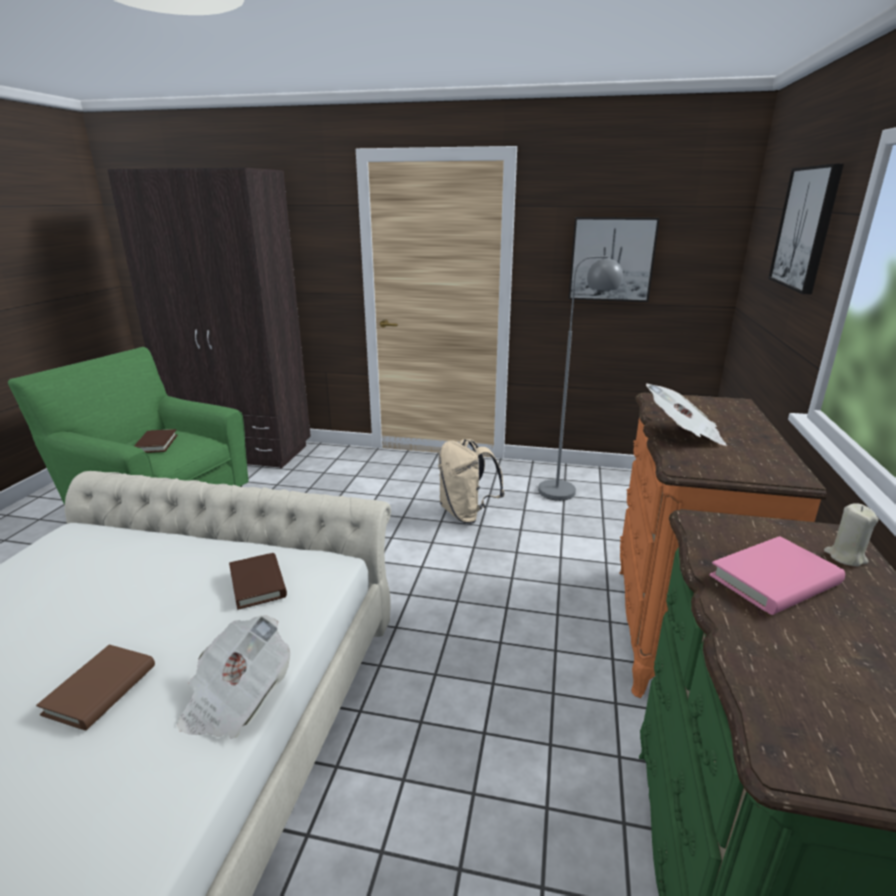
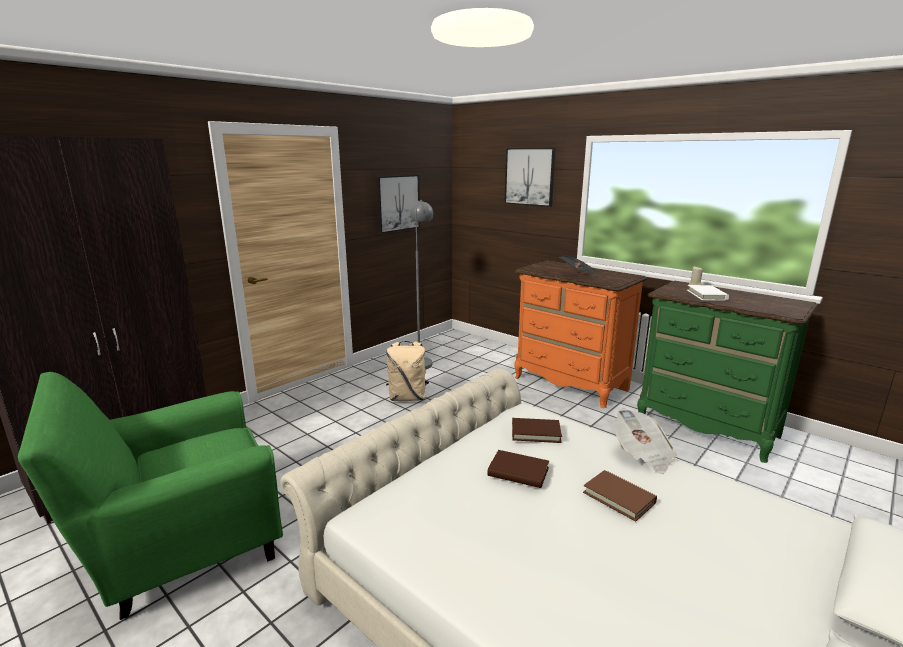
camera: 60 degrees left, 5 degrees down
brown book [134,429,177,453] -> brown book moved to [487,450,549,488]
pink book [709,536,845,615] -> white book [687,285,729,301]

